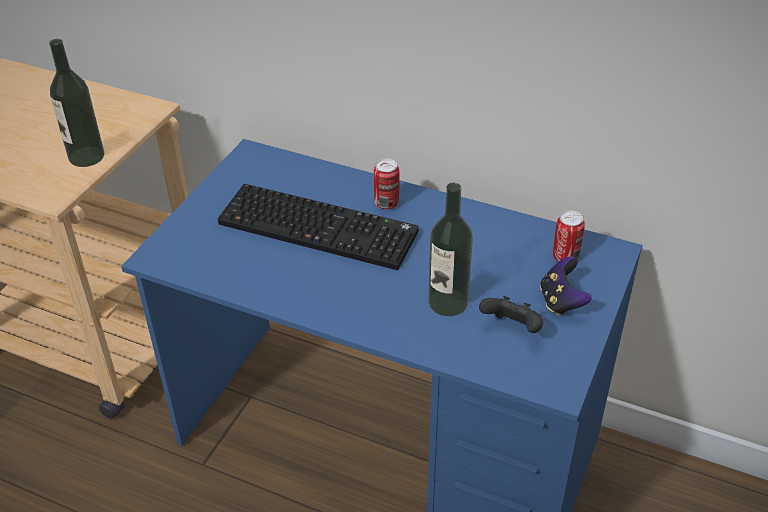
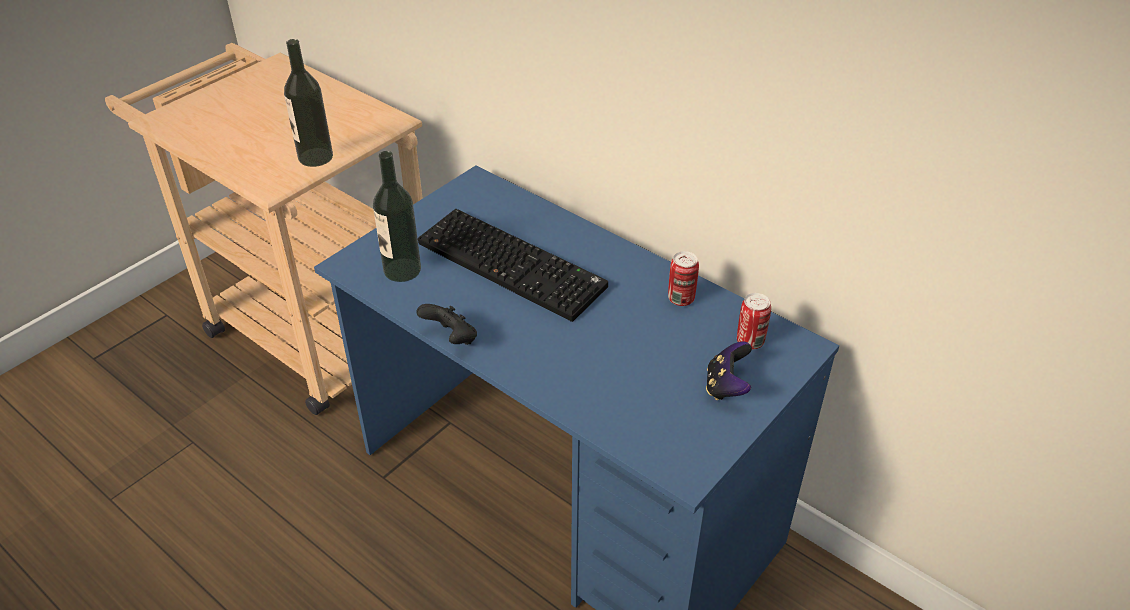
camera: 15 degrees right, 0 degrees up
can [373,158,399,209] -> can moved to [668,251,699,306]
bottle [428,183,473,316] -> bottle moved to [373,151,421,282]
black game controller [479,296,543,333] -> black game controller moved to [416,304,477,345]

